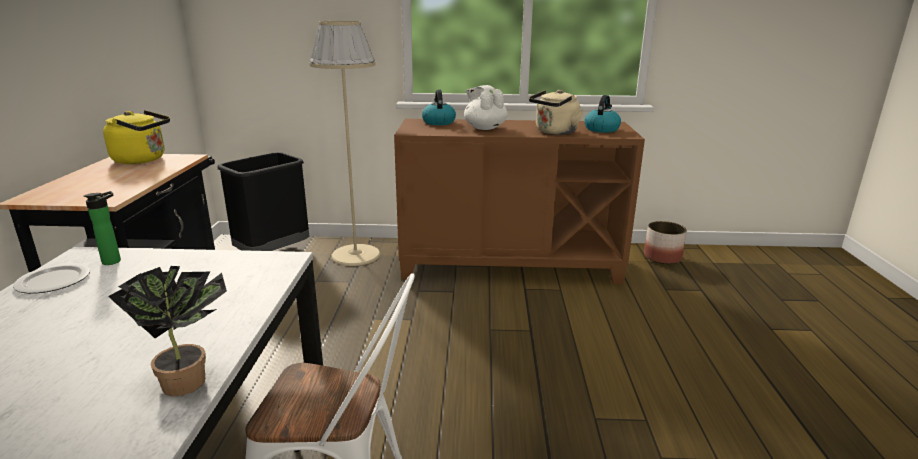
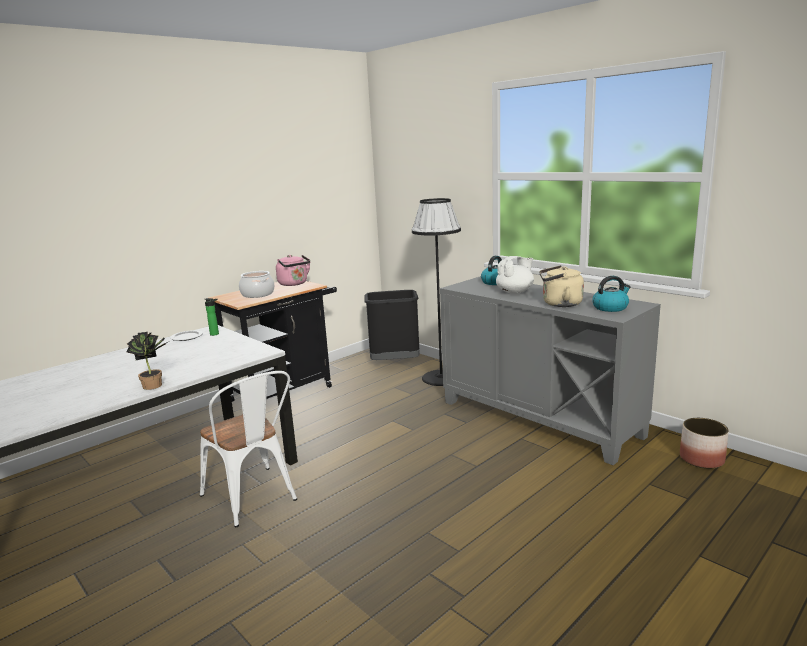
camera: 45 degrees right, 5 degrees down
yellow kettle [103,110,170,164] -> pink kettle [276,255,310,286]
beige floor lamp [309,21,380,266] -> black floor lamp [412,198,461,386]
brown cabinet [394,119,645,285] -> grey cabinet [440,276,661,465]
white teapot [464,85,508,130] -> white teapot turned 45 degrees clockwise [496,256,534,294]
none -> cooking pot [239,271,274,298]

